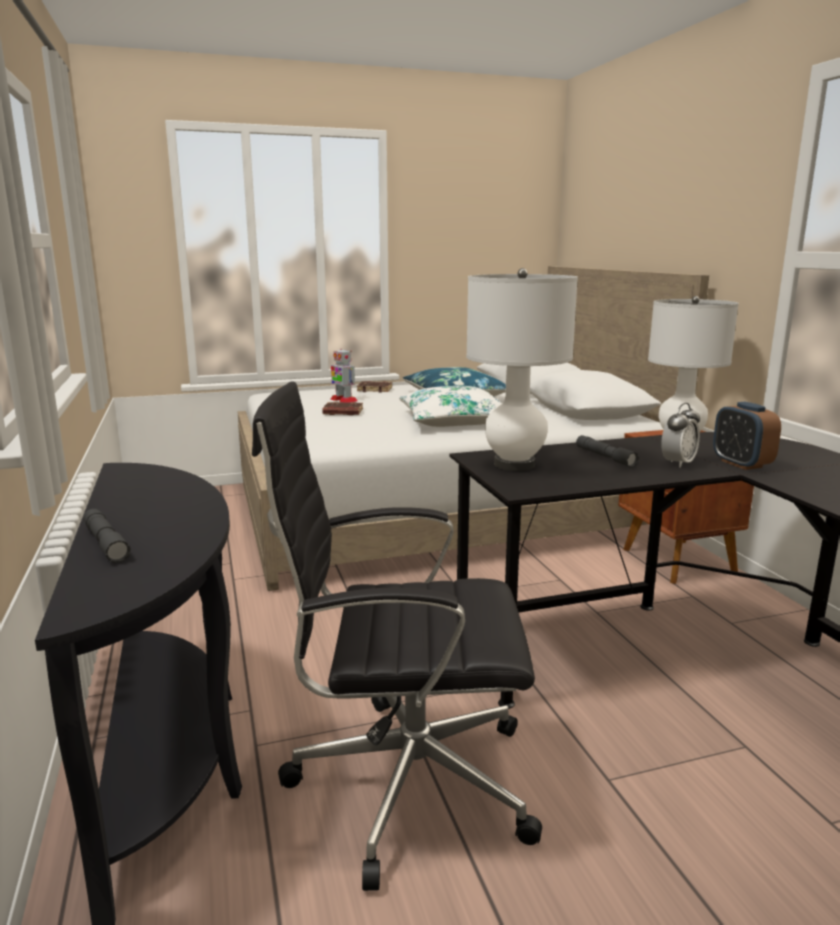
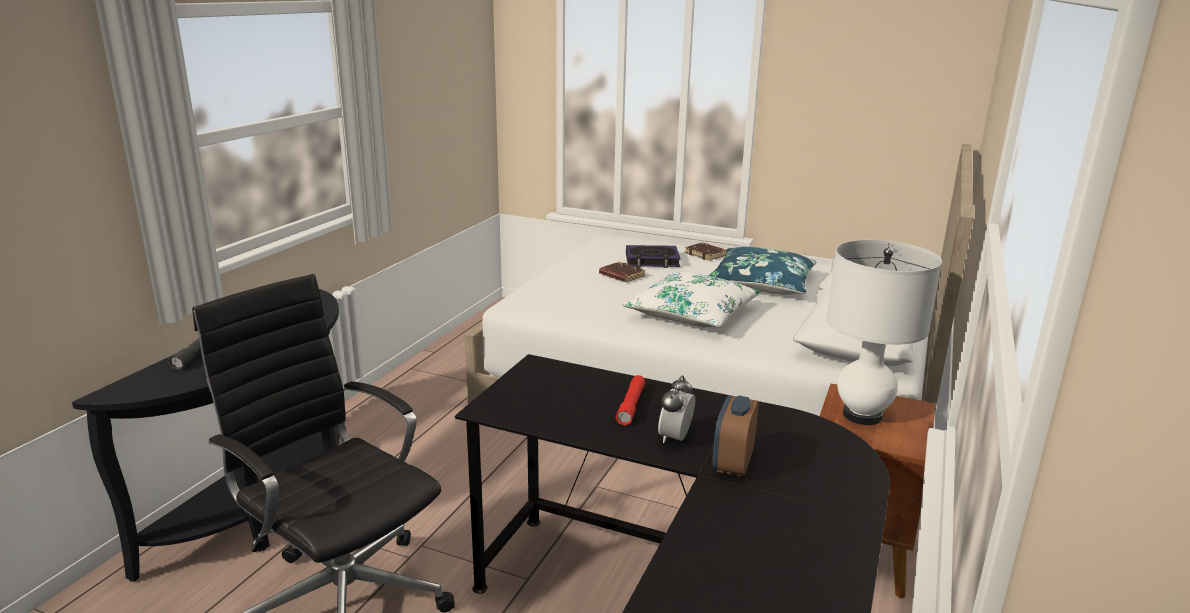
camera: 40 degrees right, 5 degrees up
toy robot [330,349,358,403] -> book [626,245,681,268]
white table lamp [466,268,578,471] -> none
grey flashlight [576,435,639,468] -> red flashlight [616,375,645,426]
alarm clock [661,403,700,468] -> alarm clock turned 120 degrees clockwise [658,375,695,443]

